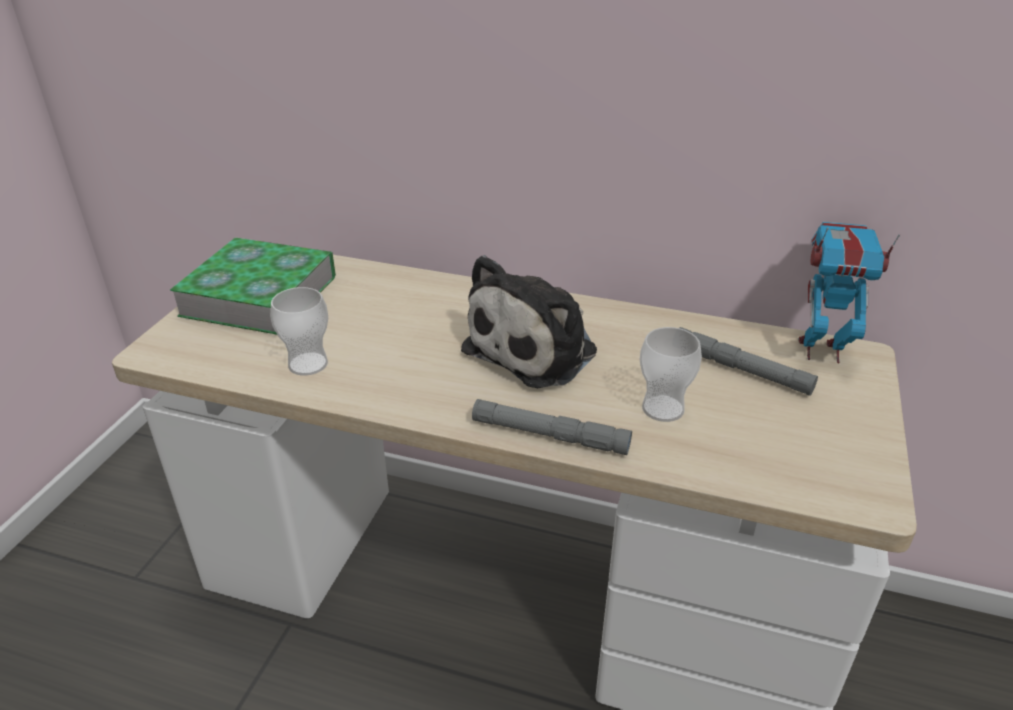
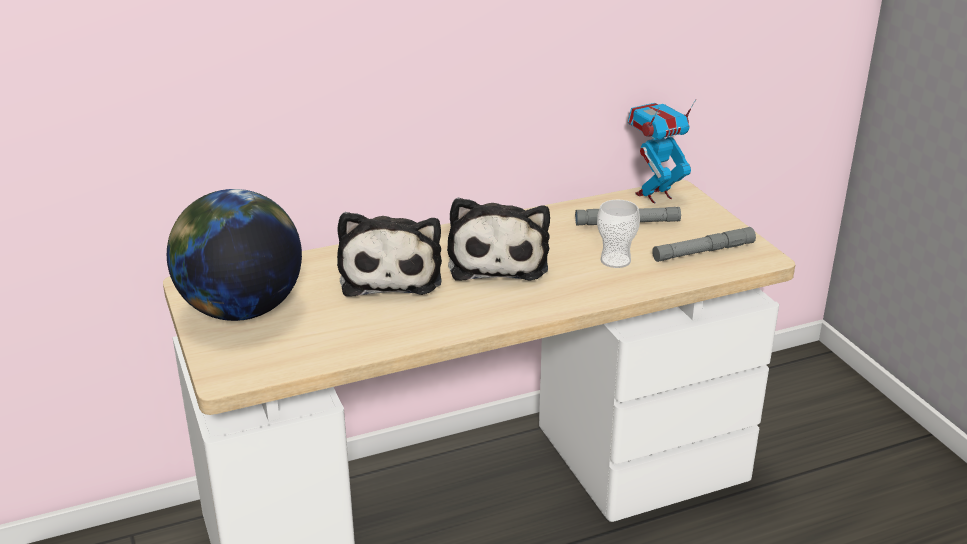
camera: 40 degrees left, 5 degrees down
book [170,237,336,335] -> globe [167,189,302,321]
cup [270,287,328,376] -> none
grey flashlight [472,399,632,455] -> grey flashlight moved to [652,227,756,262]
none -> plush toy [337,212,442,297]

